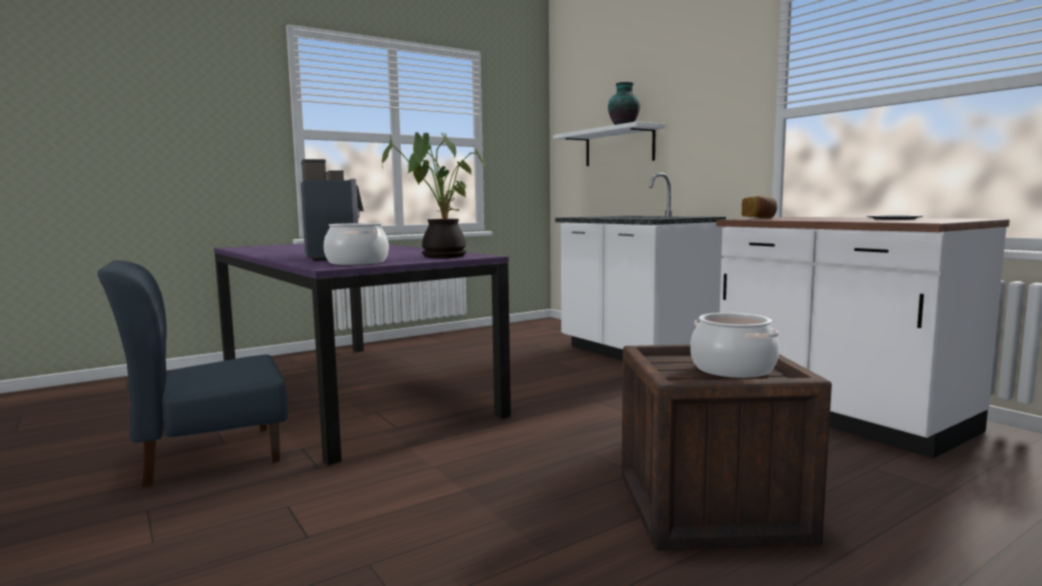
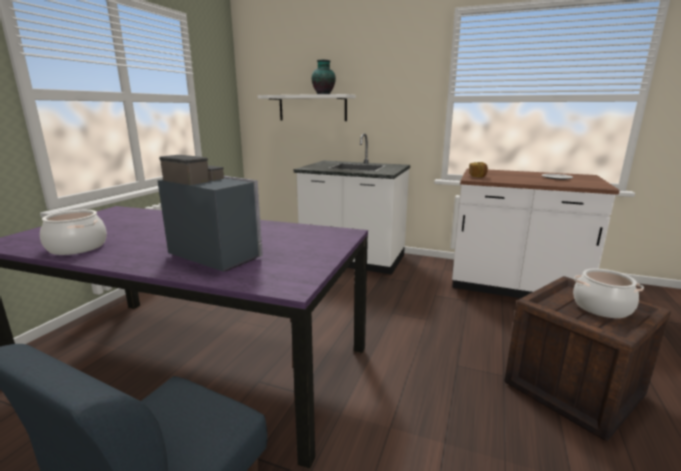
camera: 35 degrees left, 10 degrees up
cooking pot [324,223,389,265] -> cooking pot moved to [40,210,107,255]
potted plant [382,132,485,258] -> none

